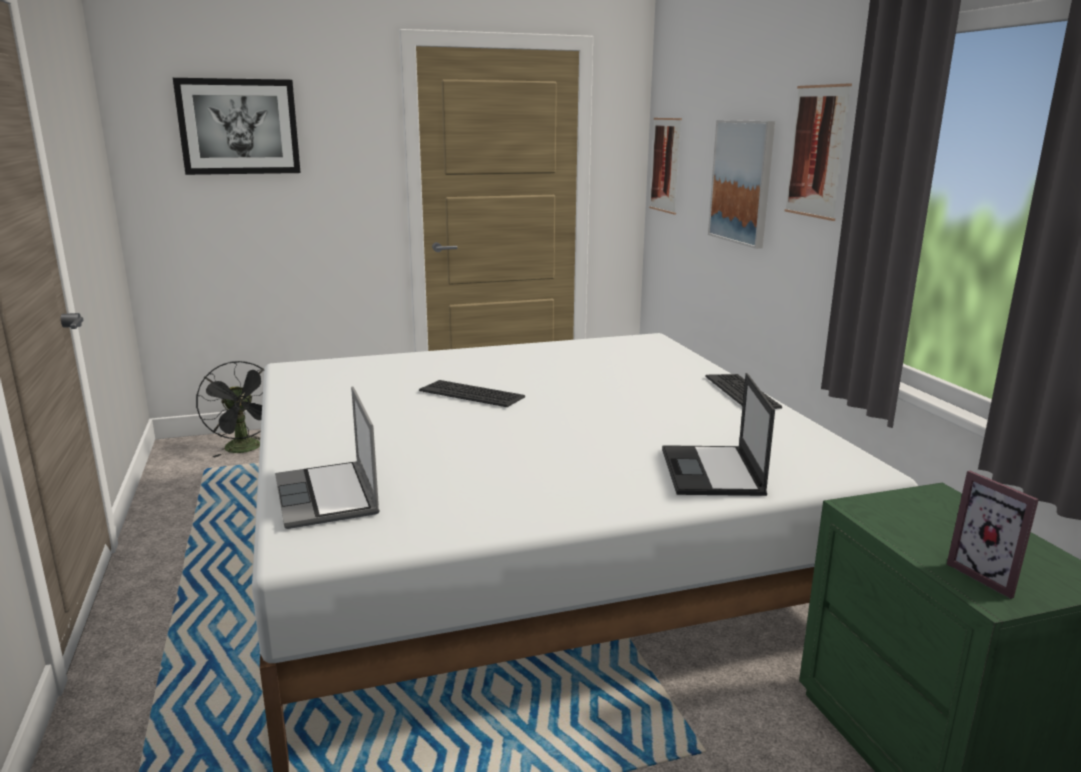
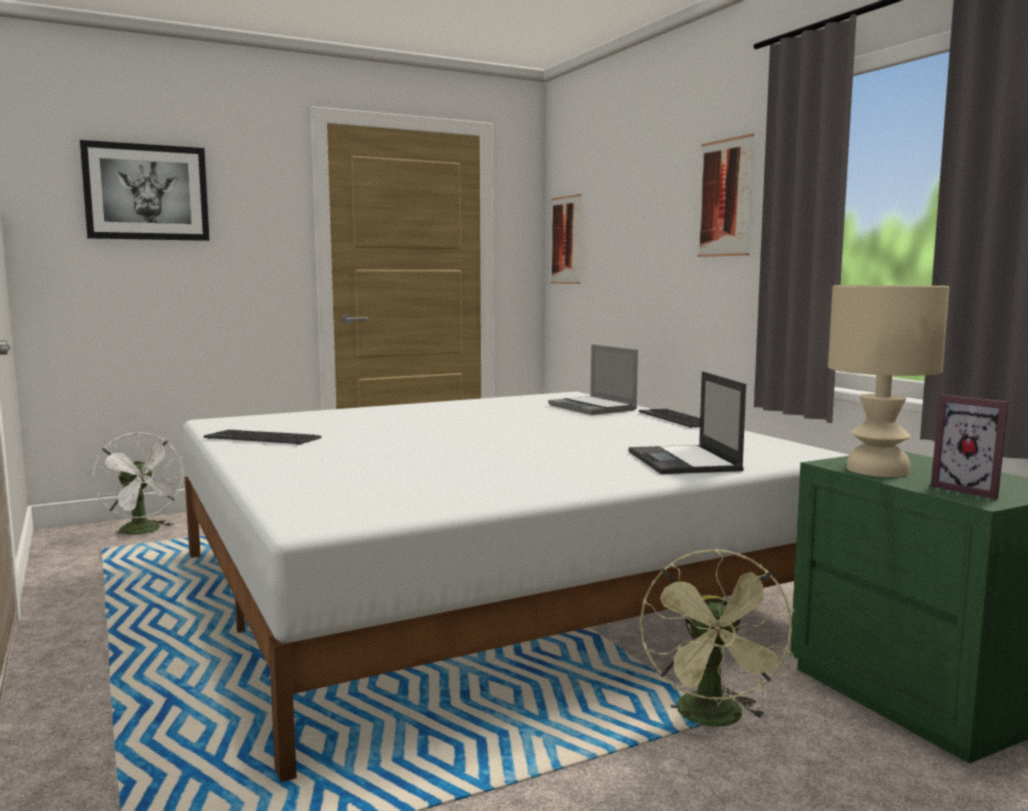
camera: 10 degrees left, 10 degrees down
black fan [196,361,264,457] -> white fan [93,432,185,539]
laptop [275,386,380,529] -> laptop moved to [548,344,638,415]
keyboard [419,380,525,407] -> keyboard moved to [204,430,321,445]
picture [708,120,775,249] -> none
none -> green fan [640,549,794,727]
none -> beige table lamp [828,285,949,477]

